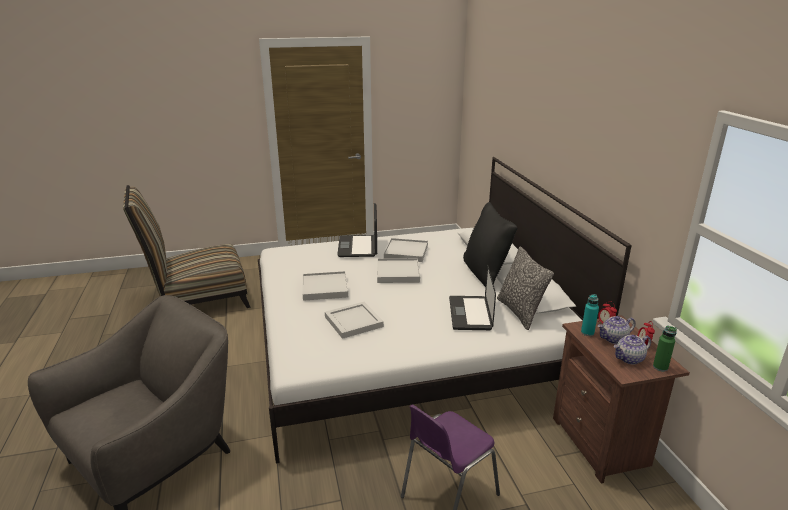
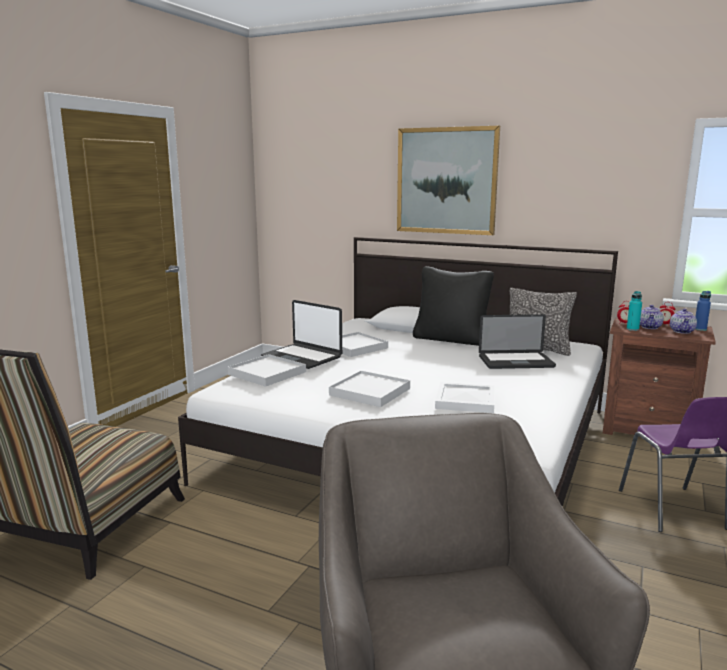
camera: 50 degrees left, 10 degrees down
white tray [377,258,420,283] -> white tray moved to [228,354,306,387]
laptop [449,265,496,330] -> laptop turned 45 degrees counterclockwise [479,314,556,369]
green bottle [653,326,677,372] -> blue bottle [695,291,711,331]
none -> picture [397,126,500,235]

